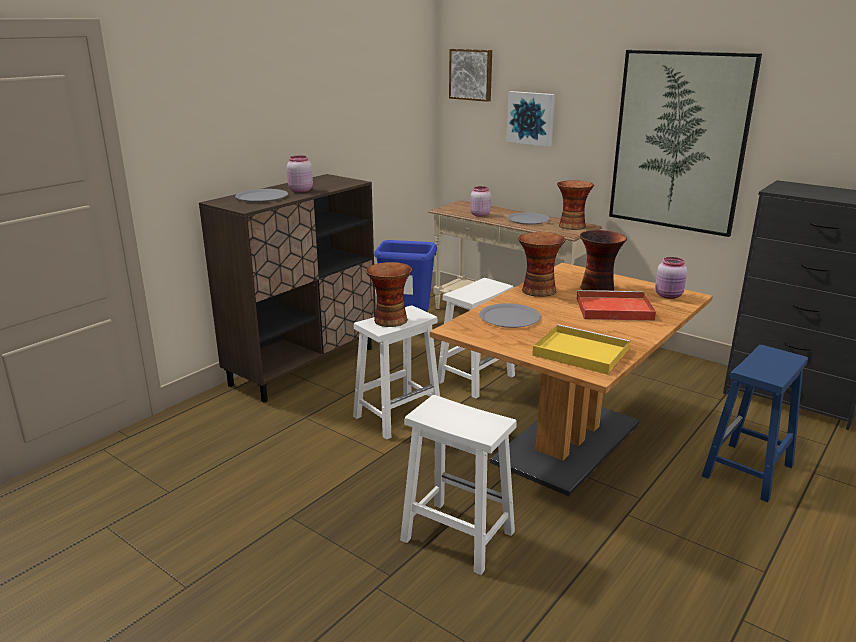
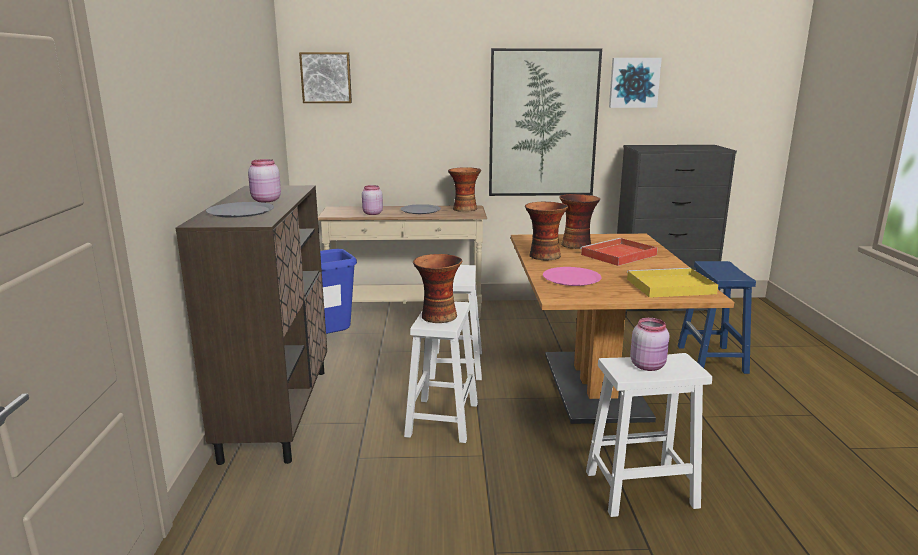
camera: 40 degrees left, 5 degrees down
grey plate [480,303,541,328] -> pink plate [543,267,602,286]
picture [506,91,555,147] -> picture moved to [609,58,662,108]
pink jar [655,257,687,299] -> pink jar moved to [630,318,670,371]

